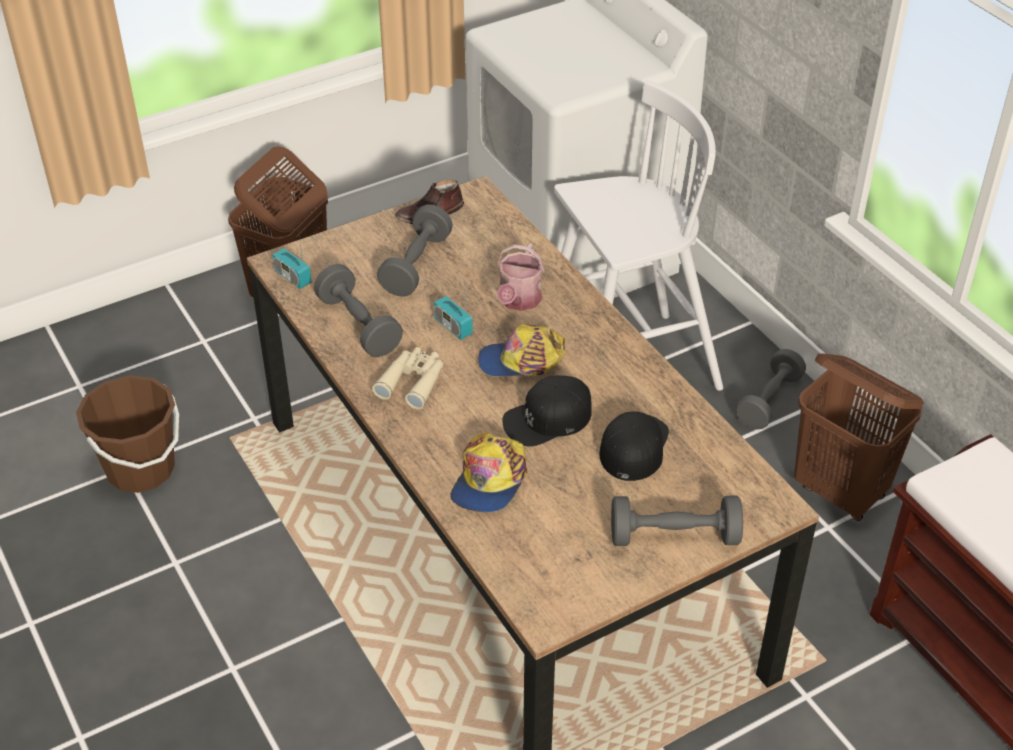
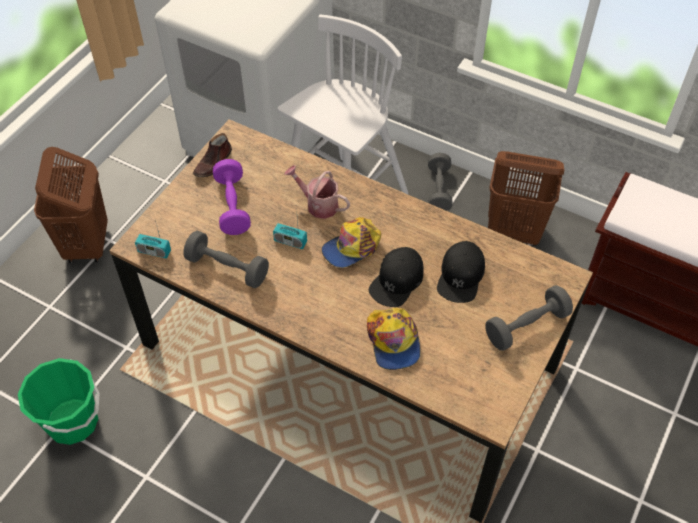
camera: 30 degrees left, 10 degrees up
brown bucket [76,375,179,493] -> green bucket [18,358,99,445]
beige binoculars [372,347,443,409] -> none
grey dumbbell [377,204,453,297] -> purple dumbbell [213,159,251,235]
watering can [497,243,545,311] -> watering can turned 135 degrees clockwise [285,165,350,219]
black cap [599,412,669,481] -> black cap turned 150 degrees counterclockwise [437,241,485,303]

